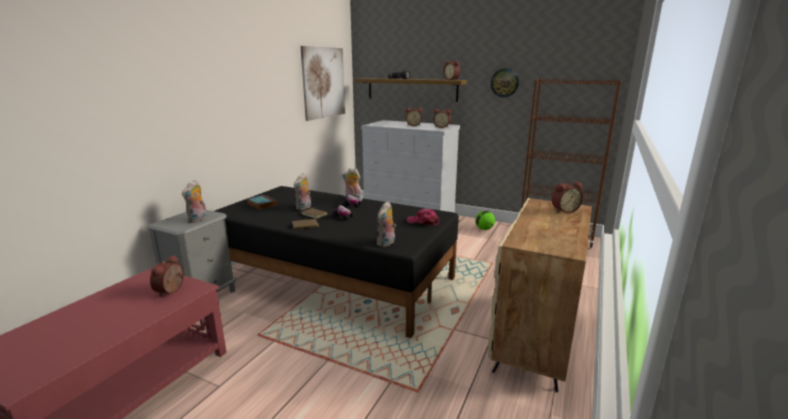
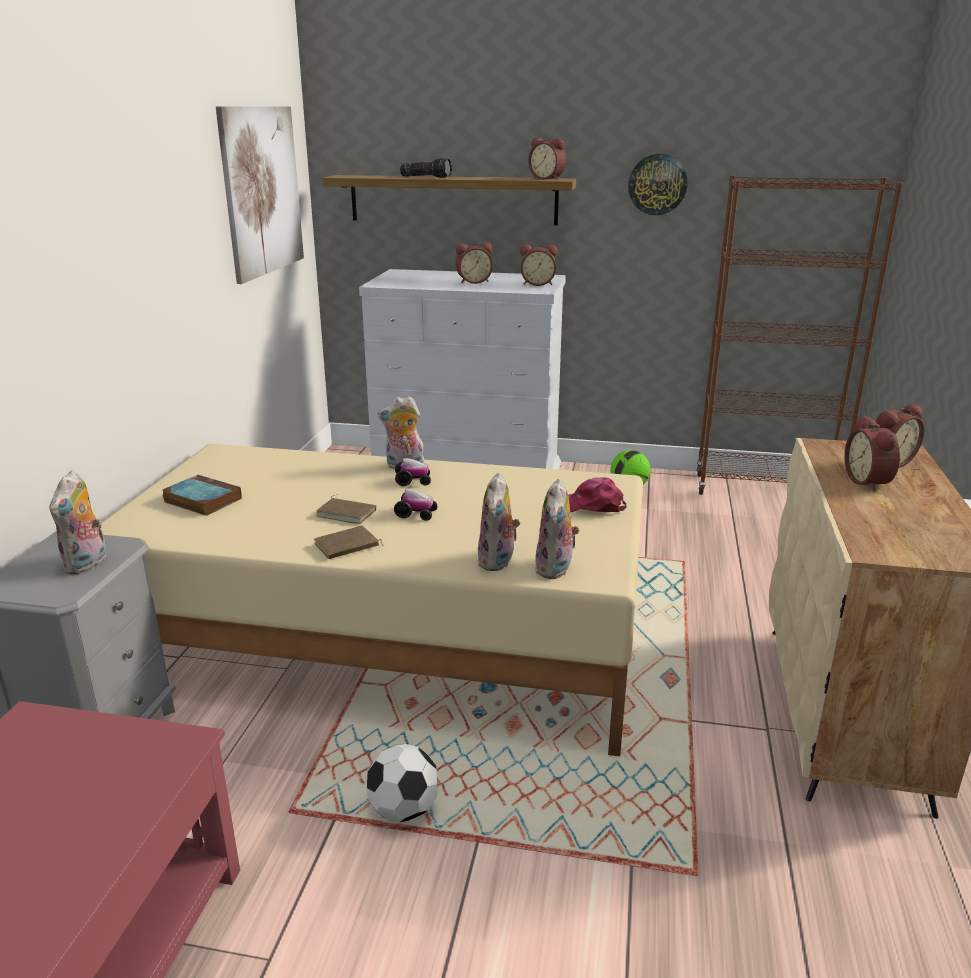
camera: 15 degrees left, 5 degrees up
alarm clock [150,255,184,297] -> alarm clock moved to [844,416,900,492]
black bed [215,186,459,338] -> beige bed [101,444,643,756]
plush toy [294,174,311,210] -> plush toy moved to [478,473,520,571]
none -> football [367,744,437,823]

